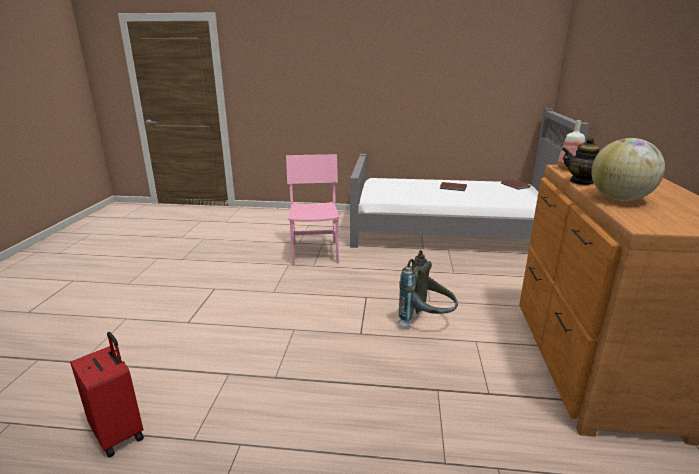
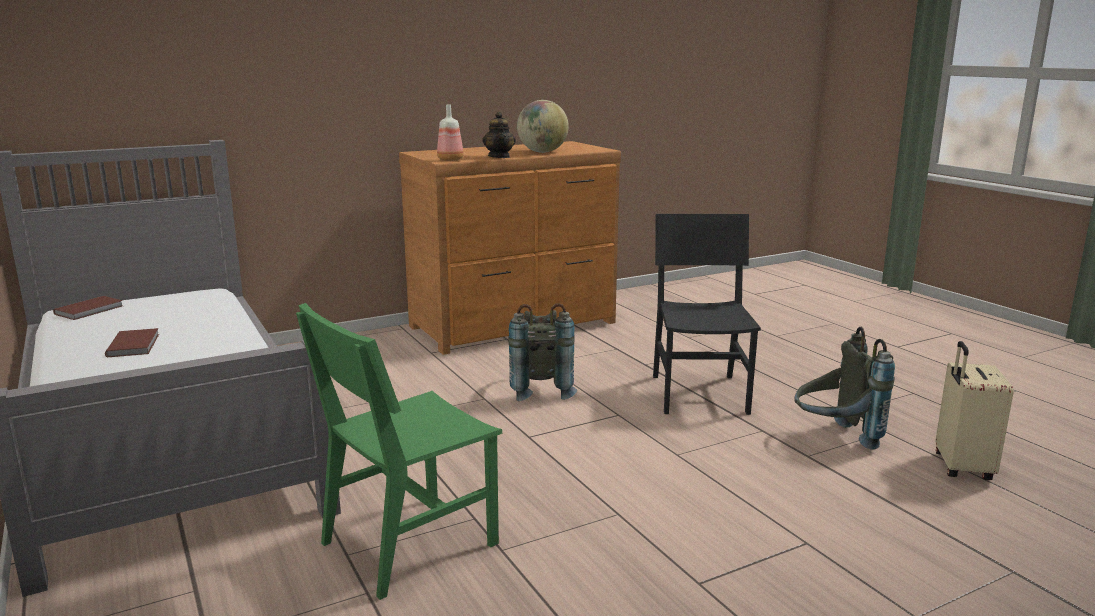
camera: 125 degrees left, 5 degrees down
red suitcase [70,332,144,458] -> beige suitcase [936,341,1014,480]
pink chair [286,154,340,265] -> green chair [296,303,502,600]
none -> black chair [653,214,761,415]
none -> grey backpack [794,327,895,449]

